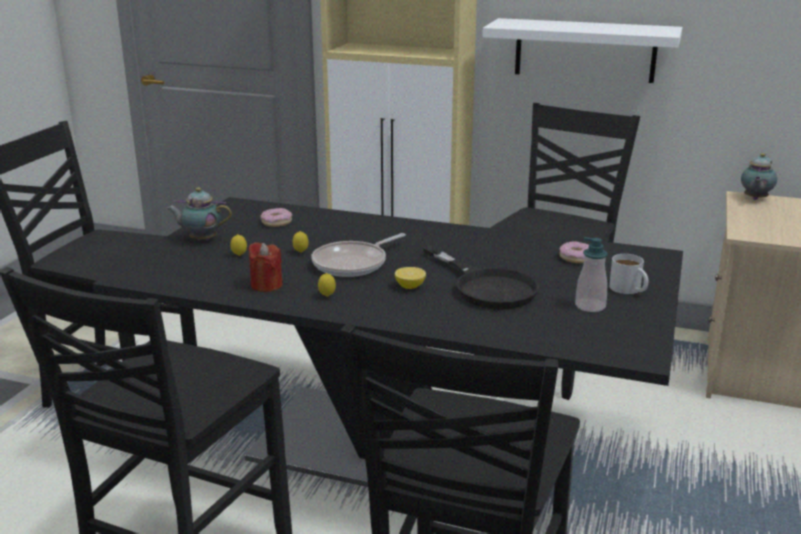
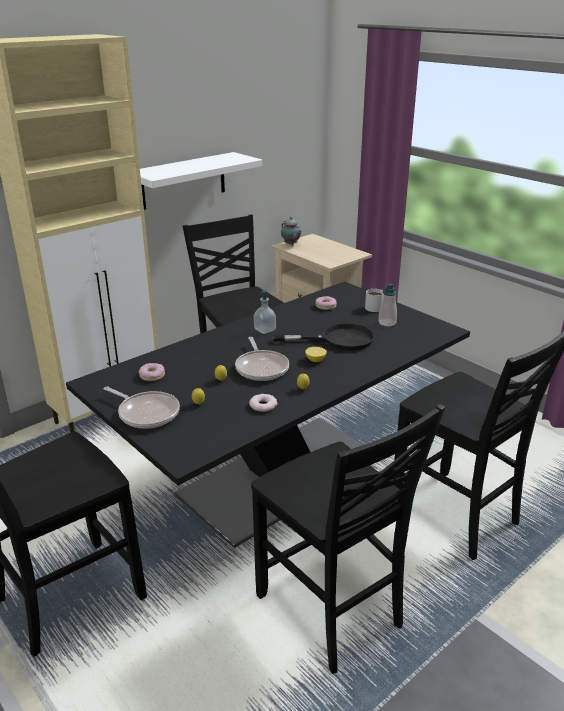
camera: 60 degrees left, 5 degrees up
teapot [166,187,232,241] -> frying pan [104,386,180,429]
red candle [248,242,282,292] -> donut [249,394,277,412]
none -> soap dispenser [254,290,276,334]

